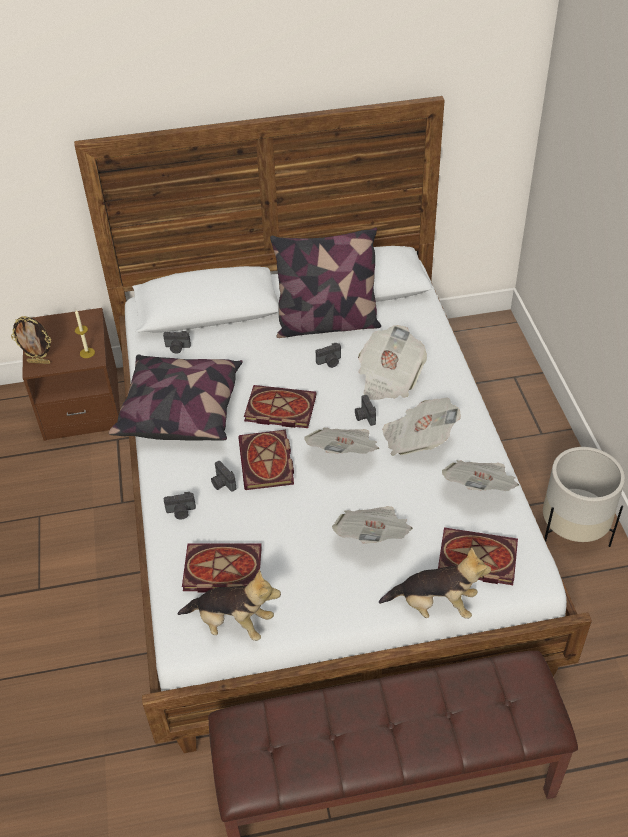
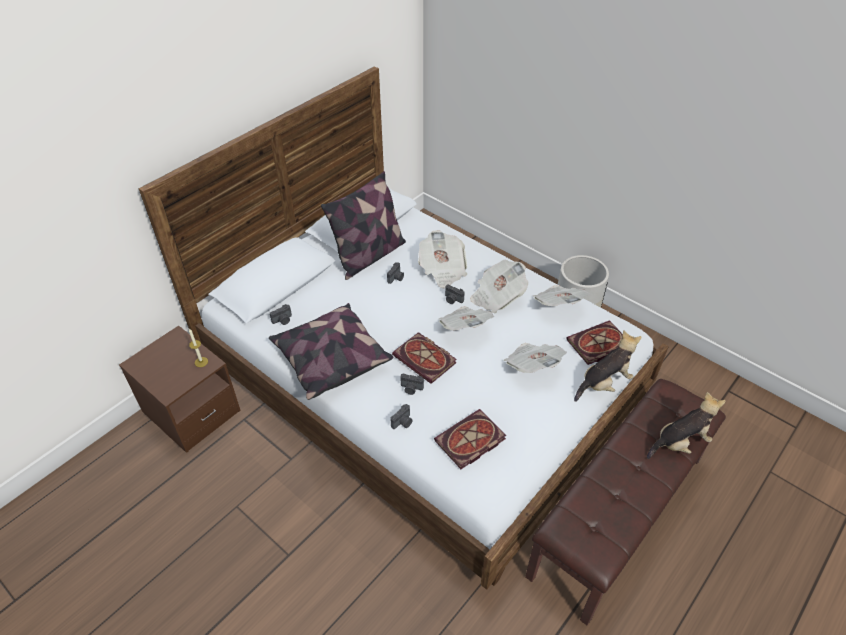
camera: 40 degrees left, 0 degrees up
picture frame [11,316,51,364] -> none
plush toy [178,569,281,641] -> plush toy moved to [647,392,725,459]
book [244,385,316,428] -> none

